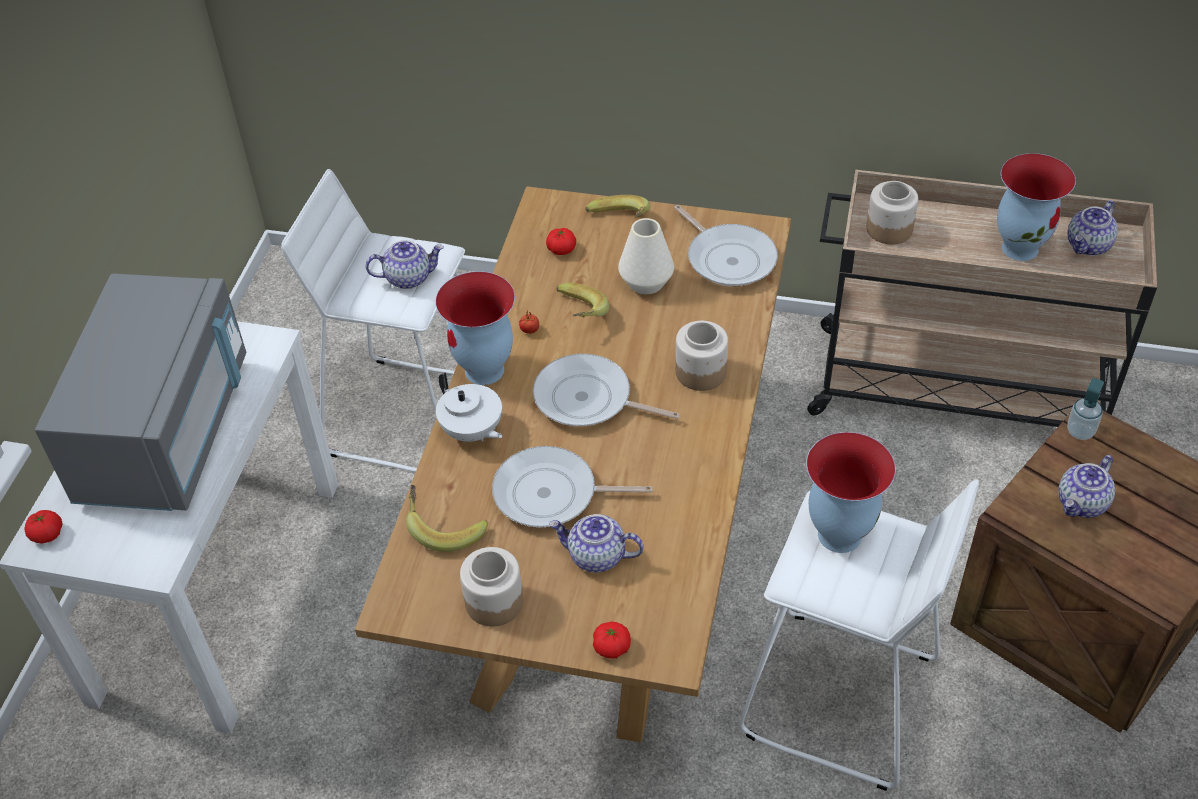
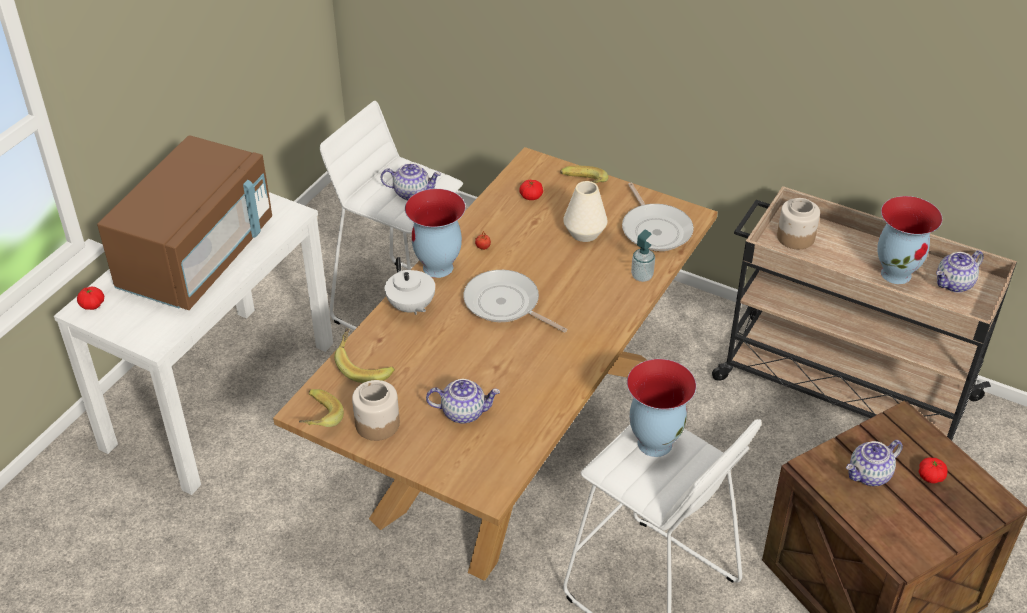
camera: 15 degrees right, 5 degrees down
grey microwave [35,273,247,511] -> brown microwave [97,135,272,310]
frying pan [492,446,653,527] -> none
teapot [549,514,644,573] -> teapot turned 150 degrees clockwise [426,379,500,424]
banana [556,283,609,318] -> banana moved to [299,389,344,427]
tomato [593,621,631,659] -> tomato moved to [919,457,947,484]
jar [675,321,728,391] -> none
soap dispenser [1067,378,1104,440] -> soap dispenser moved to [631,230,655,282]

